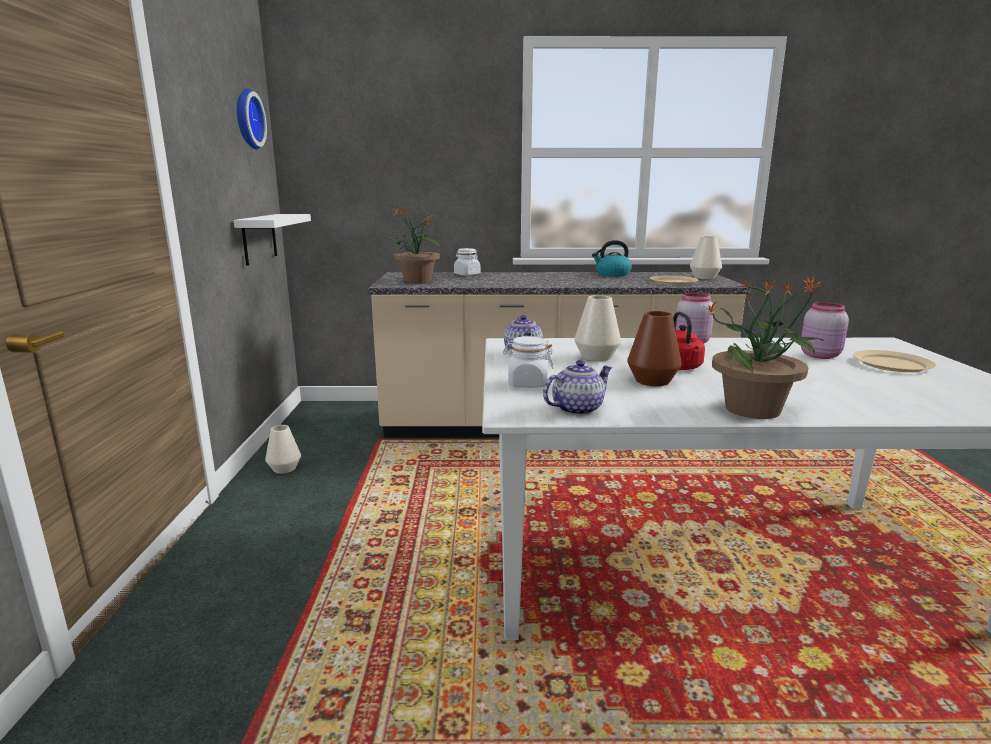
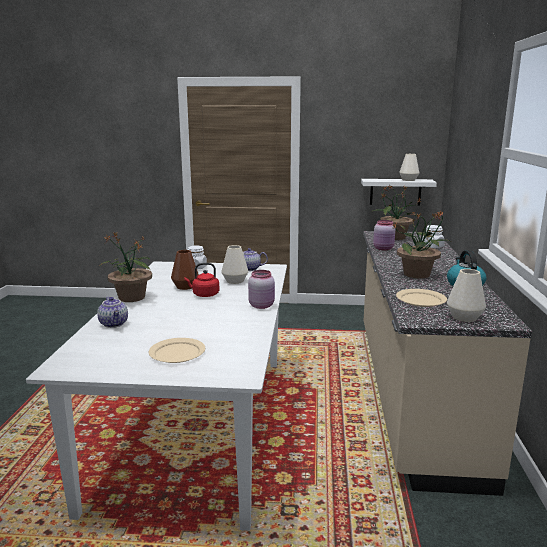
camera: 95 degrees right, 0 degrees up
wall clock [237,88,267,149] -> none
white vase [265,425,301,474] -> white vase moved to [399,154,419,181]
teapot [543,360,613,415] -> teapot moved to [97,297,128,328]
pink jar [801,302,849,359] -> pink jar moved to [373,220,395,250]
none -> potted plant [391,210,450,279]

